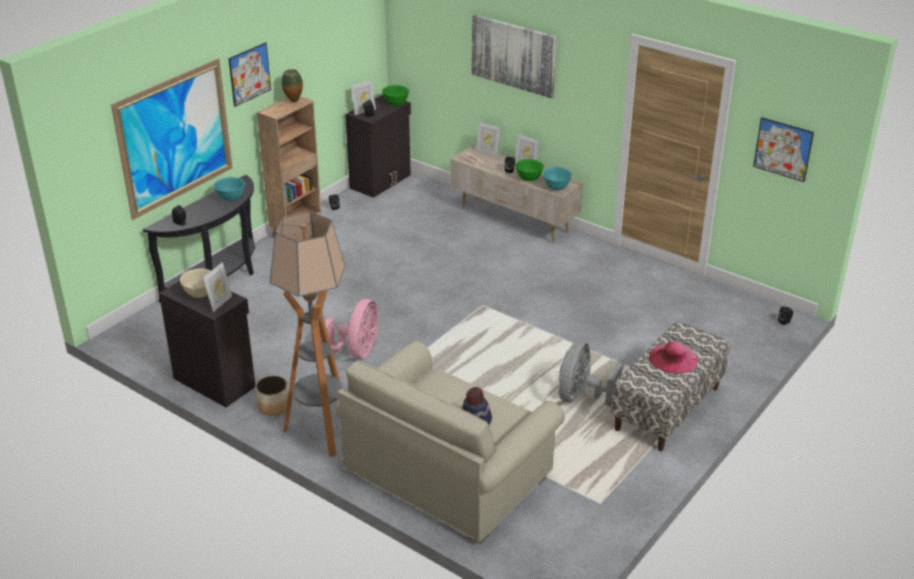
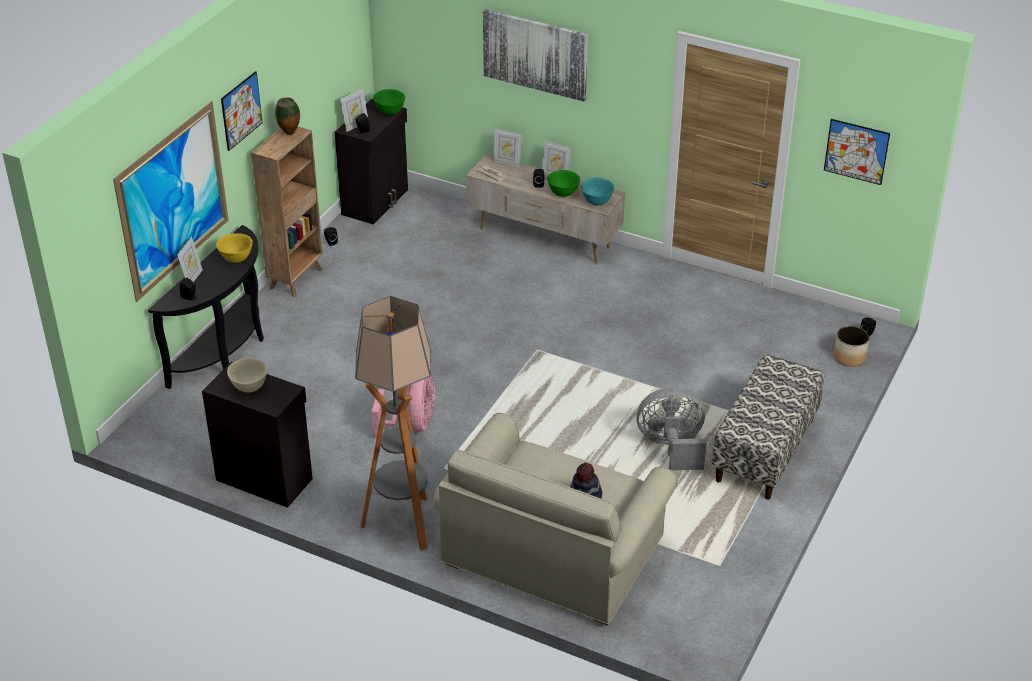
camera: 10 degrees left, 5 degrees up
picture frame [203,262,232,312] -> picture frame moved to [177,237,203,282]
turquoise bowl [214,177,245,201] -> yellow bowl [216,233,253,263]
planter [255,376,289,416] -> planter moved to [834,326,869,367]
grey fan [559,341,623,407] -> grey fan turned 75 degrees clockwise [636,388,707,470]
pink hat [649,341,698,374] -> none

